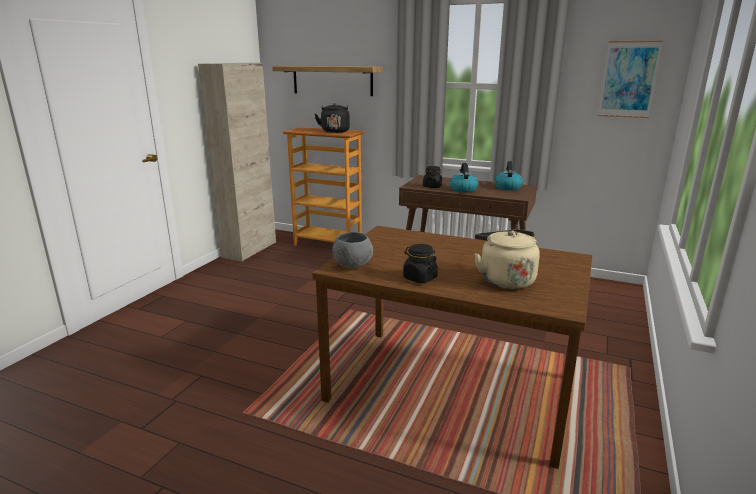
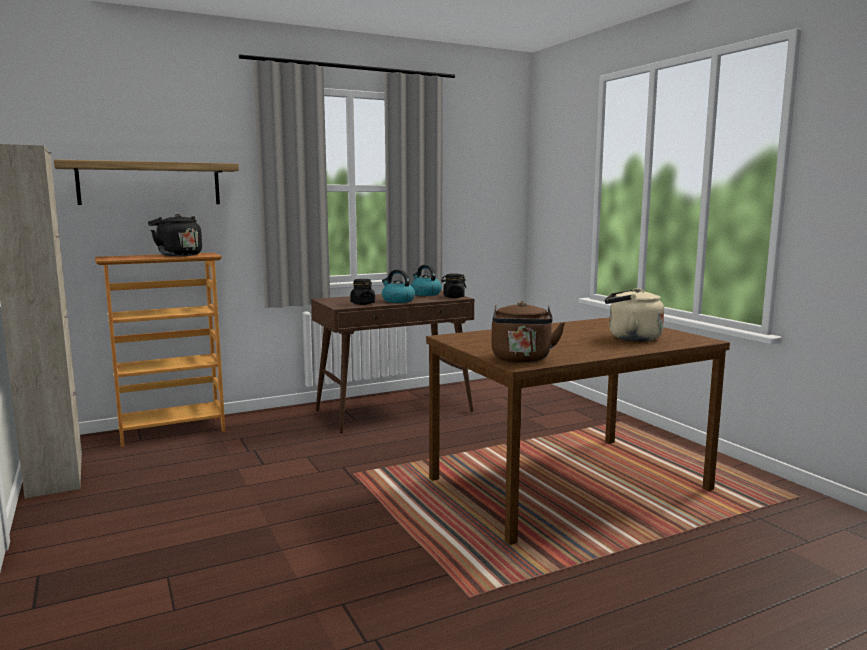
camera: 50 degrees left, 10 degrees down
grey bowl [332,232,373,268] -> brown kettle [491,301,565,363]
black jar [403,244,438,283] -> black jar moved to [441,274,466,298]
picture [598,41,663,118] -> none

